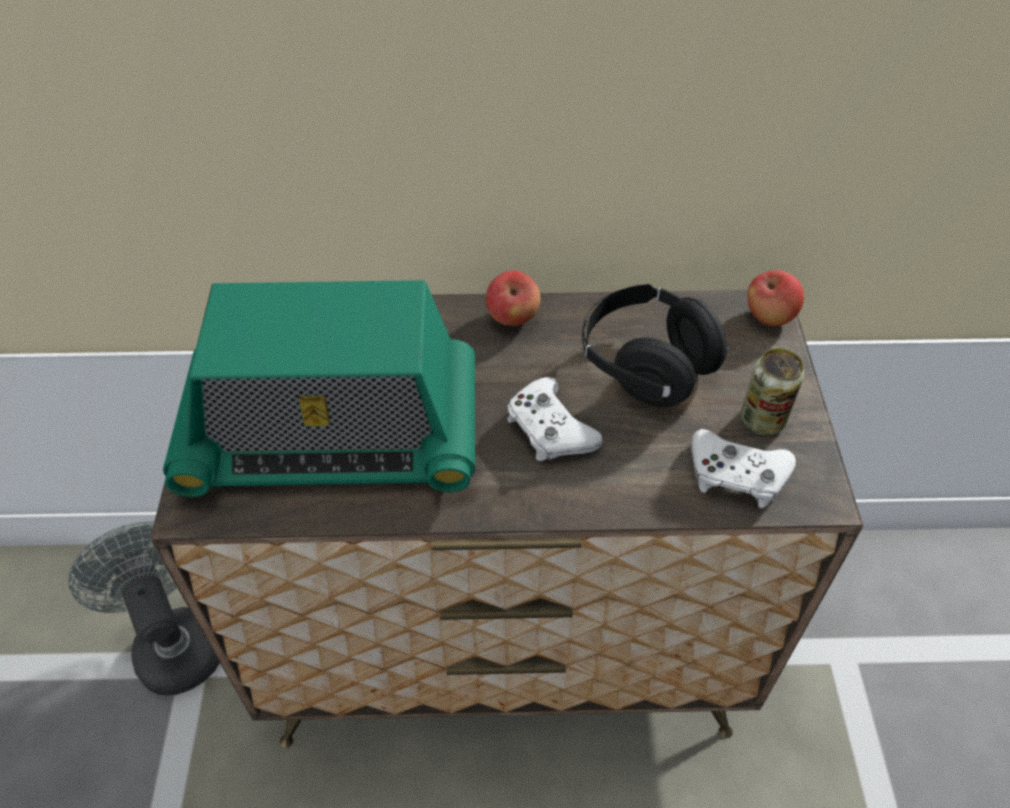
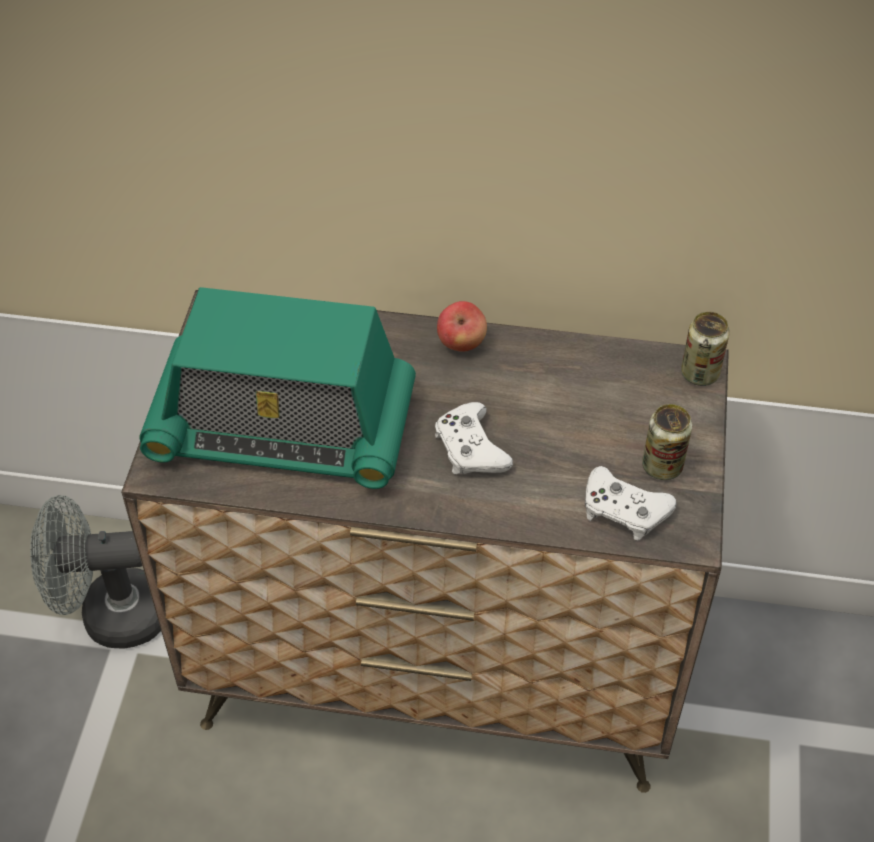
camera: 10 degrees right, 0 degrees up
grey fan [69,521,220,695] -> grey fan turned 75 degrees counterclockwise [30,495,161,648]
black headphones [582,284,730,407] -> none
apple [747,270,804,326] -> can [681,312,730,386]

